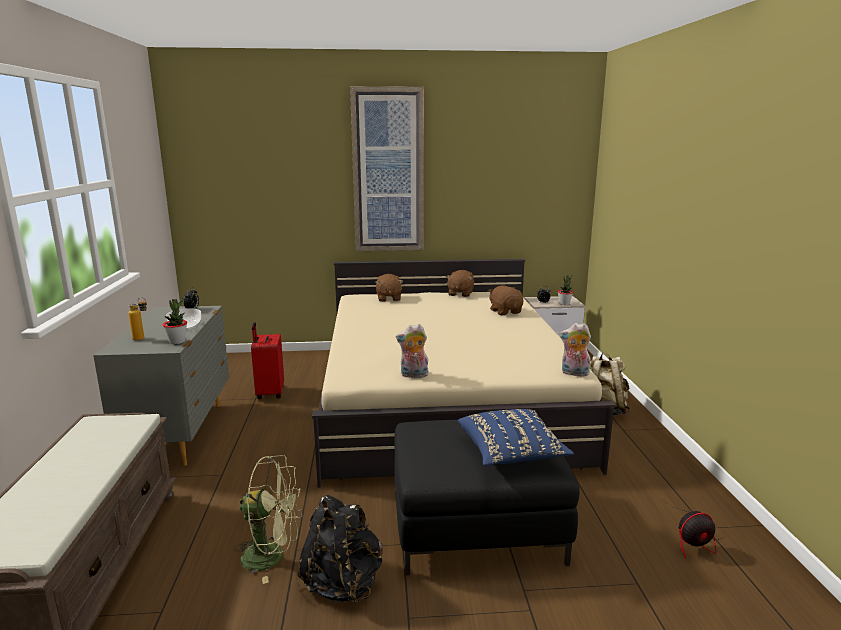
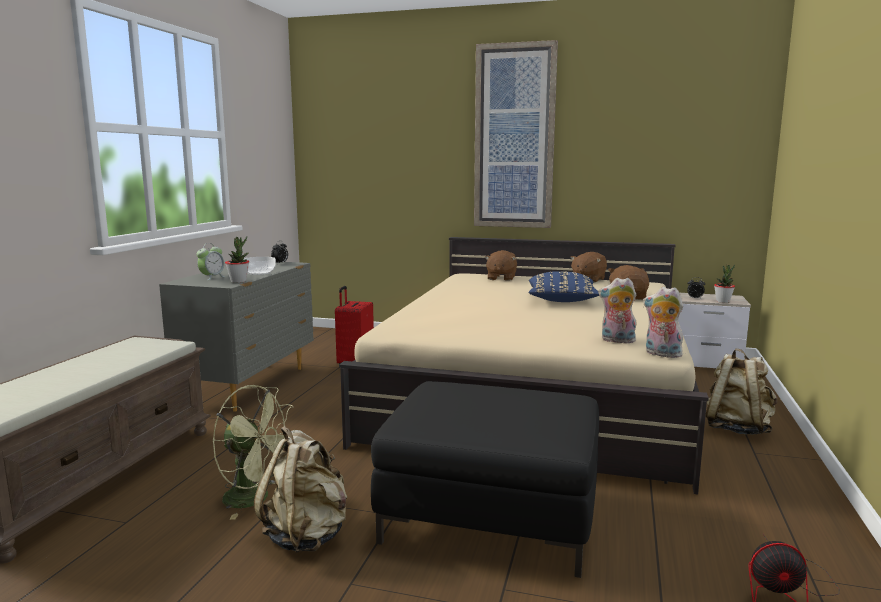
camera: 20 degrees right, 5 degrees down
bottle [129,297,147,340] -> alarm clock [197,243,226,280]
black backpack [298,495,383,604] -> beige backpack [254,426,347,552]
plush toy [396,324,429,378] -> plush toy moved to [598,278,637,343]
blue pillow [458,409,574,466] -> blue pillow moved to [529,271,599,302]

